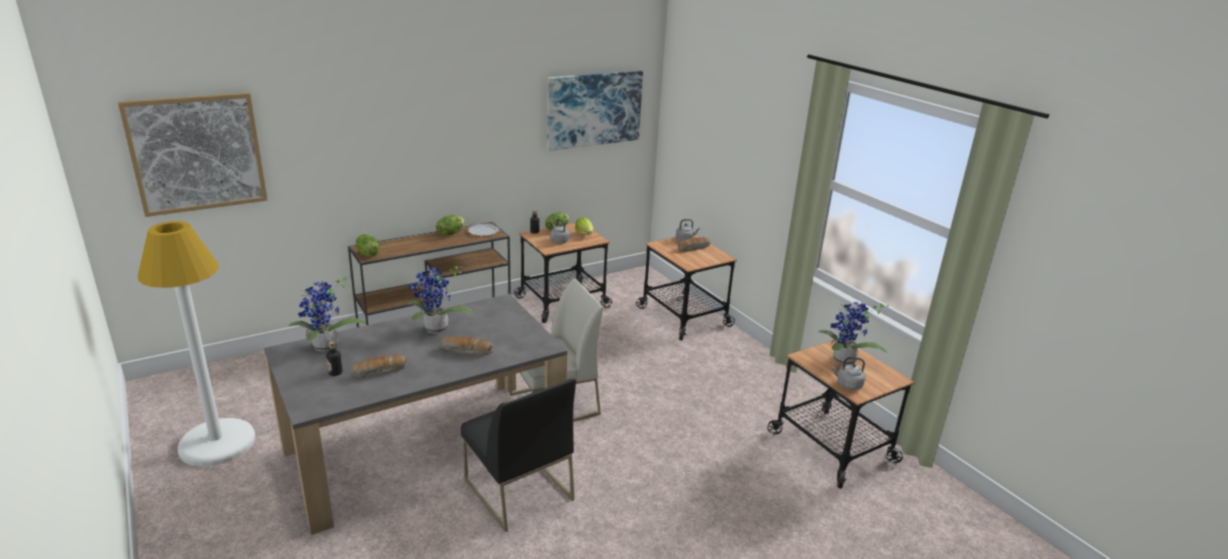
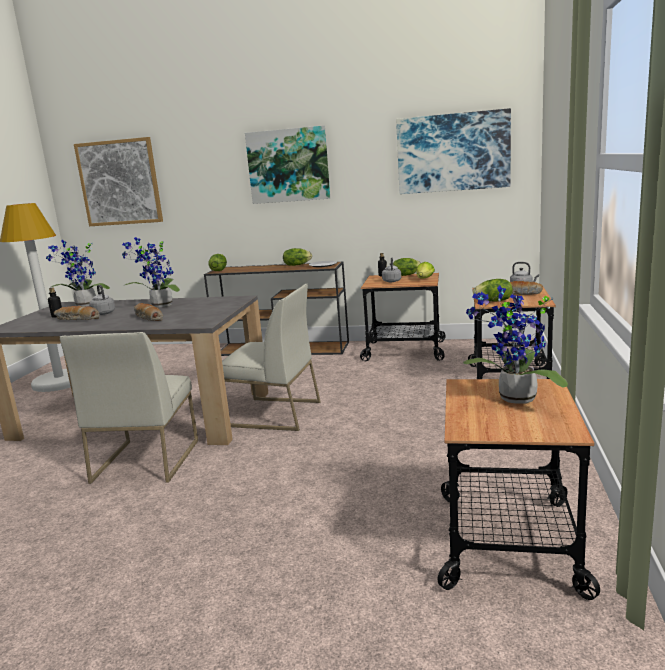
camera: 45 degrees right, 10 degrees down
black chair [460,379,576,532] -> white chair [60,332,198,484]
grey kettle [831,357,866,390] -> grey kettle moved to [89,285,115,315]
none -> picture [245,126,330,204]
none -> lettuce [473,279,513,301]

